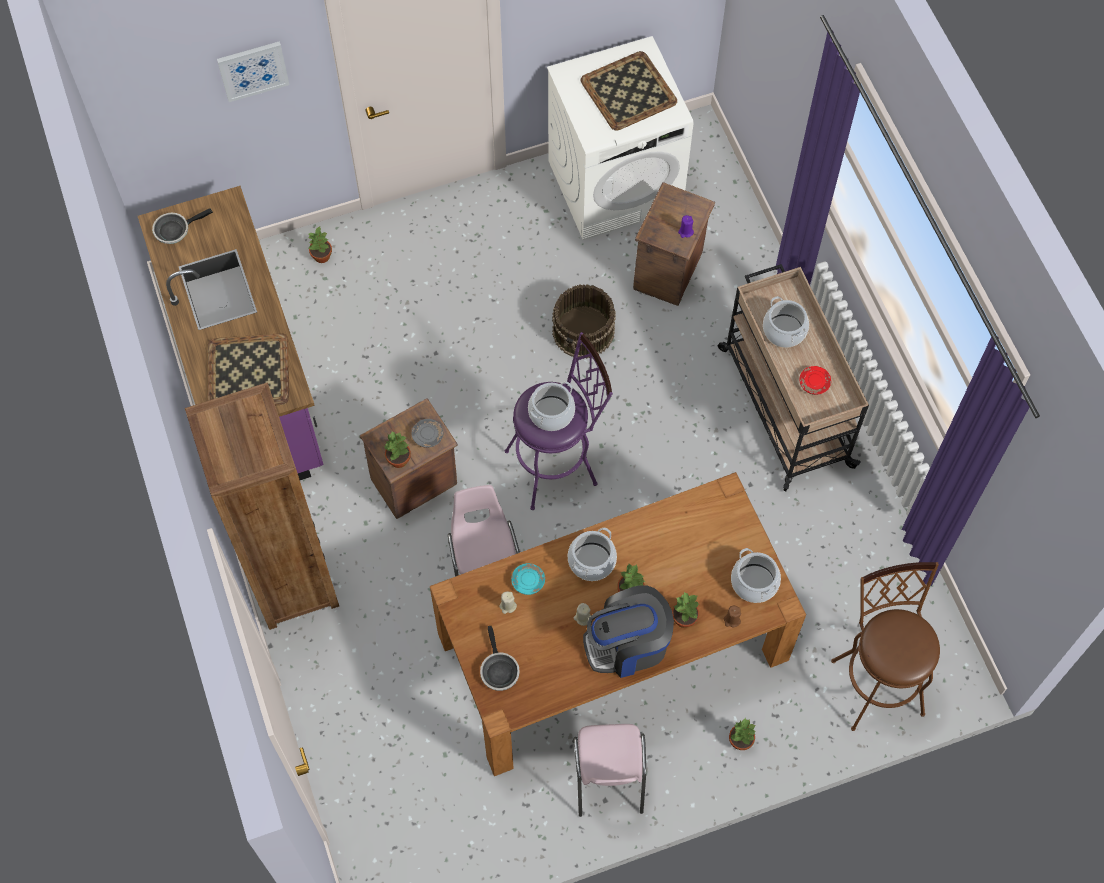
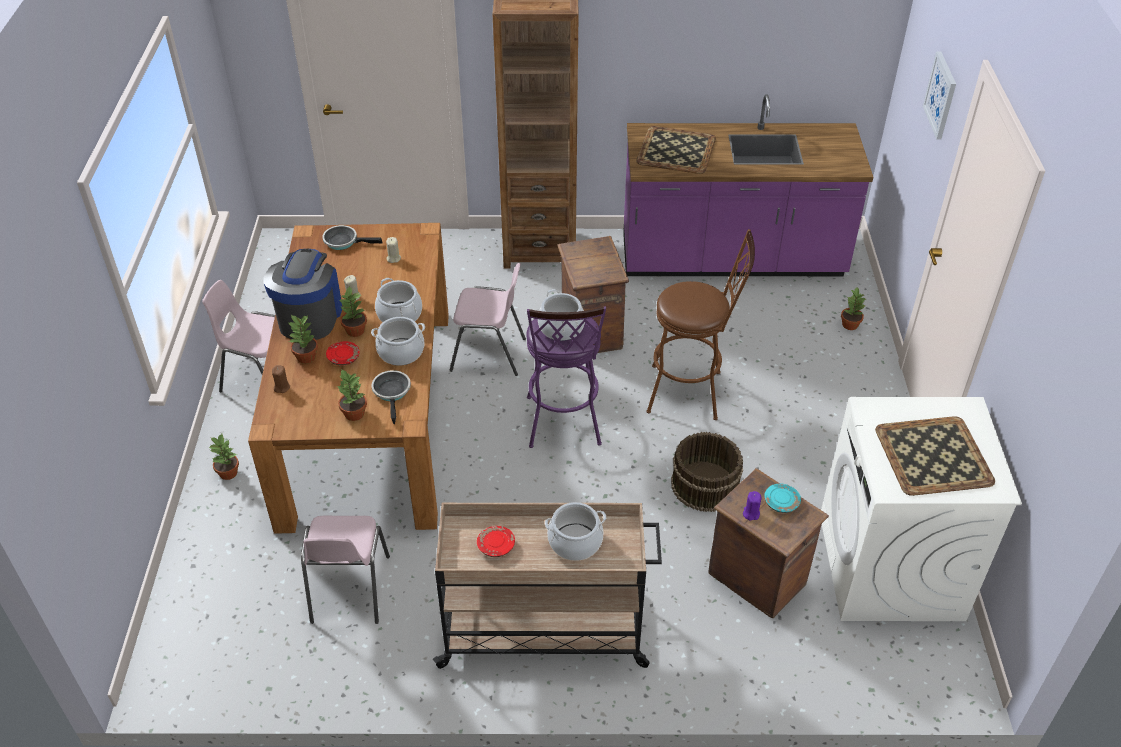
camera: 110 degrees right, 20 degrees down
frying pan [152,208,213,244] -> frying pan moved to [371,370,411,424]
potted plant [383,431,411,468] -> potted plant moved to [337,369,367,421]
grey plate [411,419,443,448] -> none
turquoise plate [511,563,545,595] -> turquoise plate moved to [764,483,801,513]
cooking pot [731,548,781,603] -> cooking pot moved to [371,317,425,366]
brown stool [831,562,940,731] -> brown stool moved to [647,229,755,420]
none -> pink chair [301,516,390,624]
none -> red plate [326,341,360,366]

